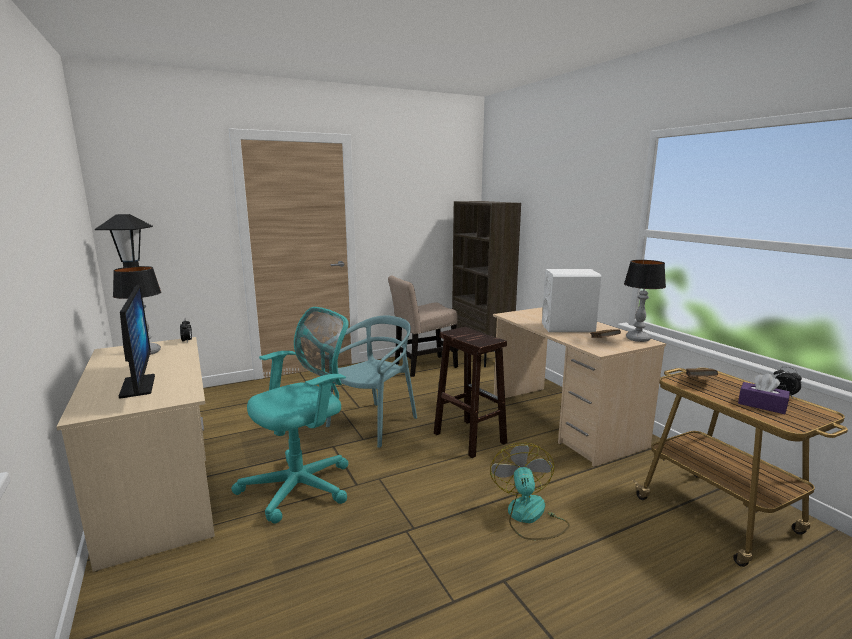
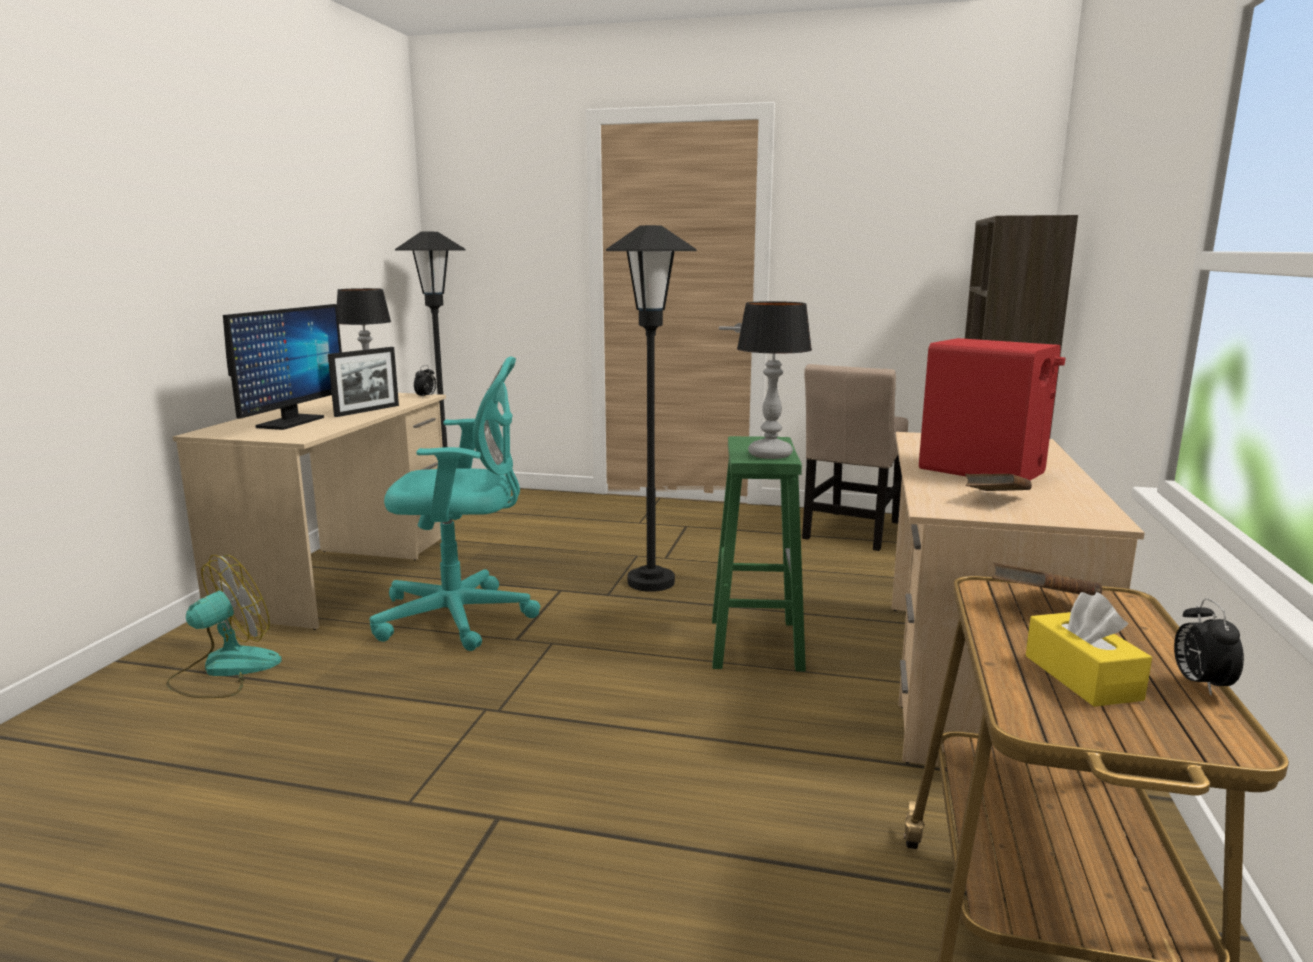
camera: 40 degrees right, 0 degrees up
turquoise chair [320,315,417,448] -> black floor lamp [606,225,696,592]
beige chair [388,275,458,377] -> beige chair turned 75 degrees counterclockwise [802,364,908,551]
brown stool [434,327,507,458] -> green stool [712,436,806,671]
fan [490,443,570,540] -> fan moved to [166,555,282,698]
white speaker [542,269,601,332] -> red speaker [919,338,1066,480]
table lamp [624,260,666,342] -> table lamp moved to [737,301,812,459]
purple tissue box [738,374,790,414] -> yellow tissue box [1026,592,1152,707]
none -> picture frame [328,347,399,417]

